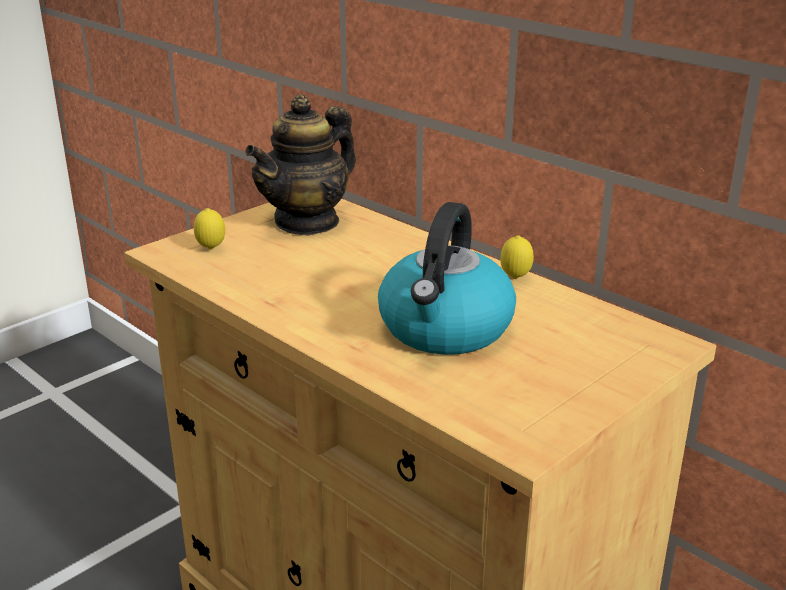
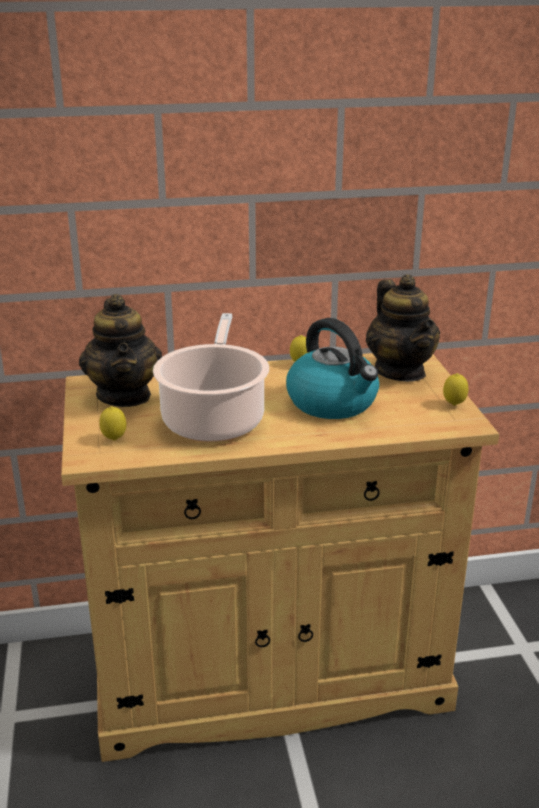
camera: 55 degrees left, 0 degrees up
none -> cooking pot [153,313,269,442]
none -> teapot [366,274,440,382]
none -> lemon [443,373,468,406]

